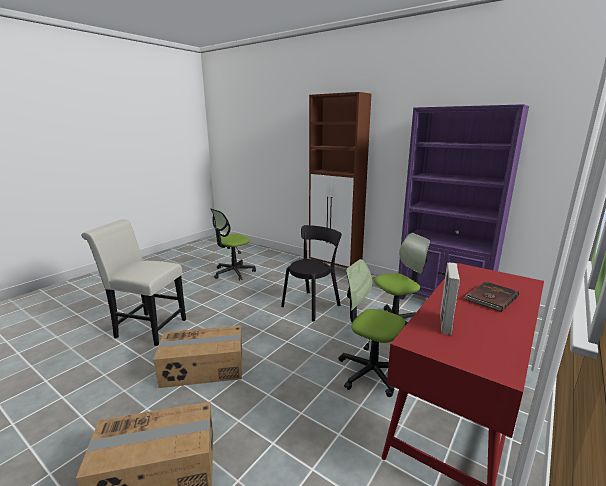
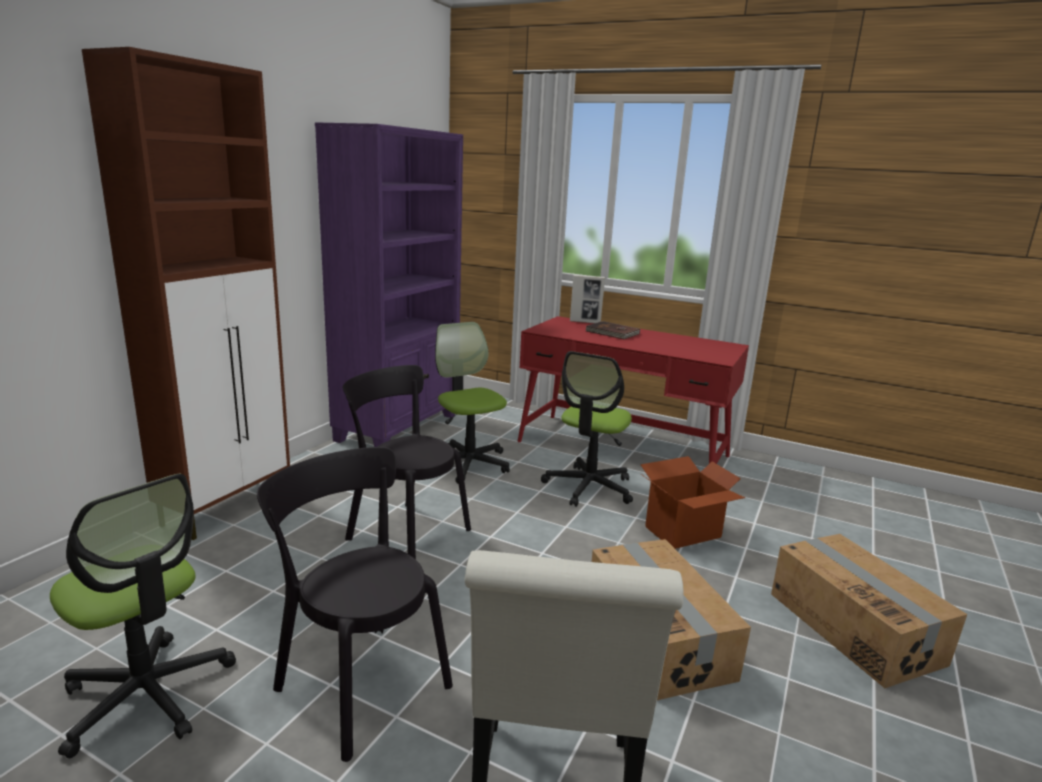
camera: 100 degrees left, 0 degrees up
picture frame [440,263,460,335] -> picture frame moved to [570,274,605,323]
none -> black chair [257,447,453,762]
none -> cardboard box [641,456,745,549]

